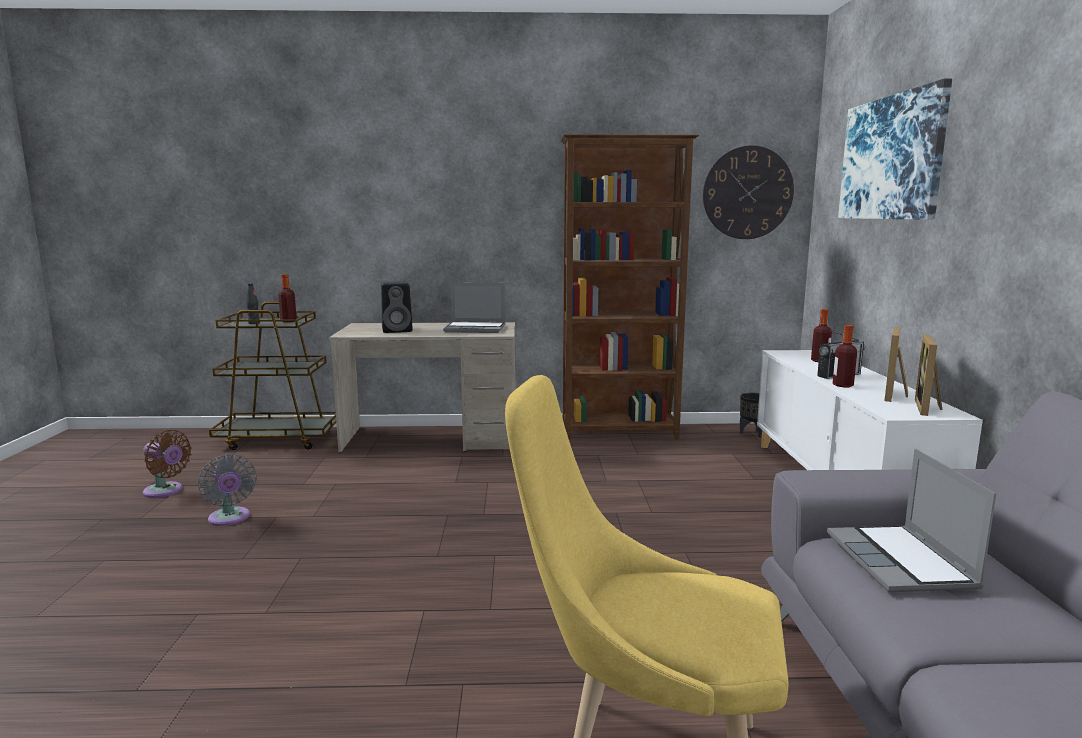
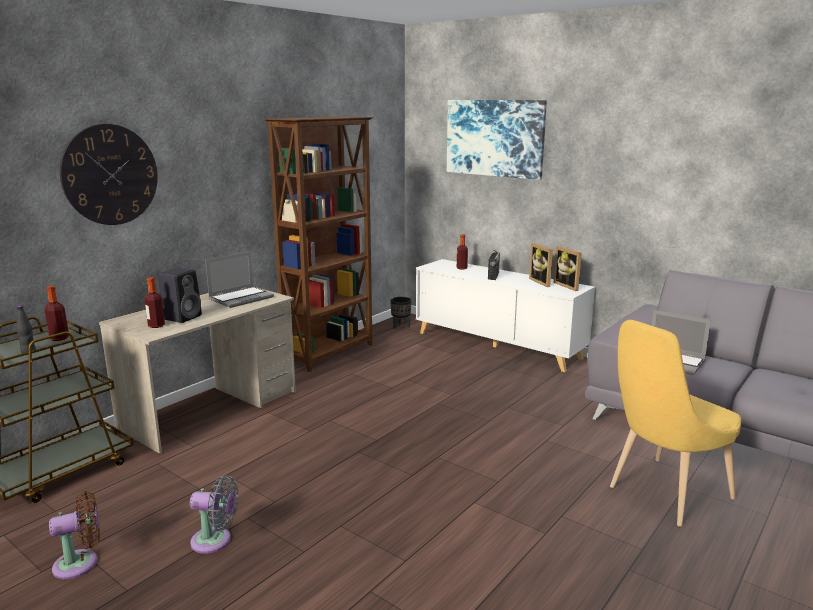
camera: 50 degrees left, 5 degrees up
wall clock [703,145,794,239] -> wall clock moved to [60,124,158,225]
bottle [833,325,857,387] -> bottle moved to [145,277,165,328]

